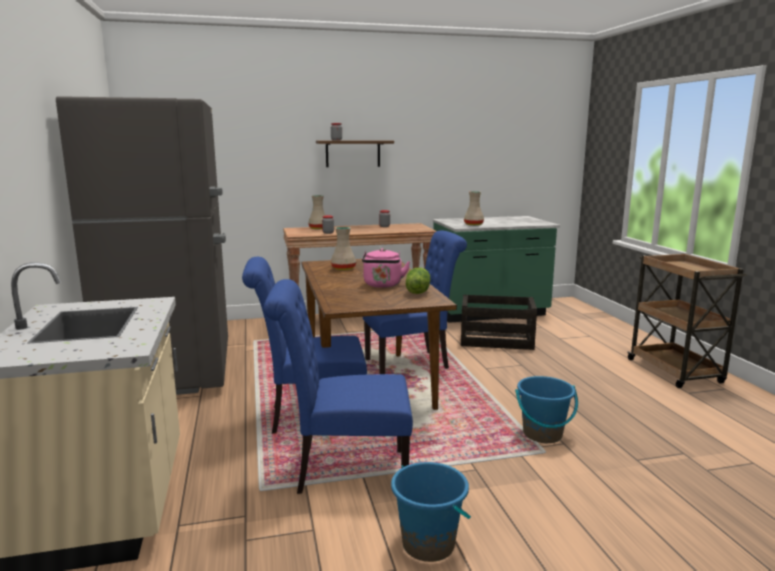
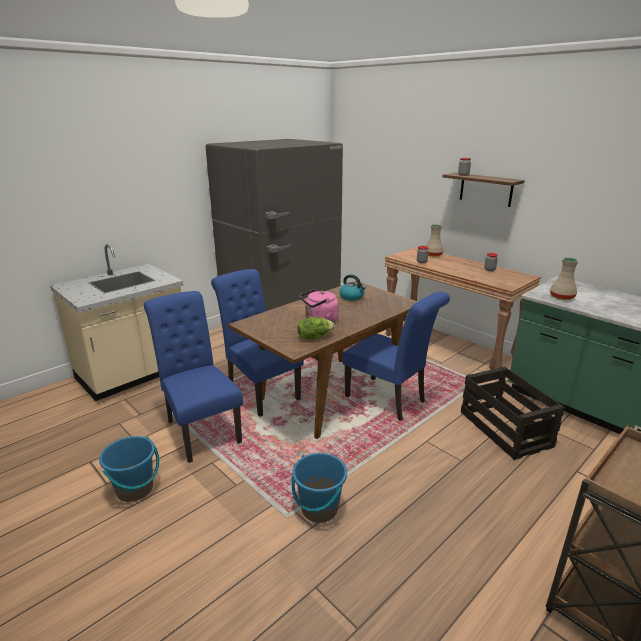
camera: 60 degrees right, 10 degrees up
beige vase [331,227,356,270] -> kettle [339,274,366,301]

